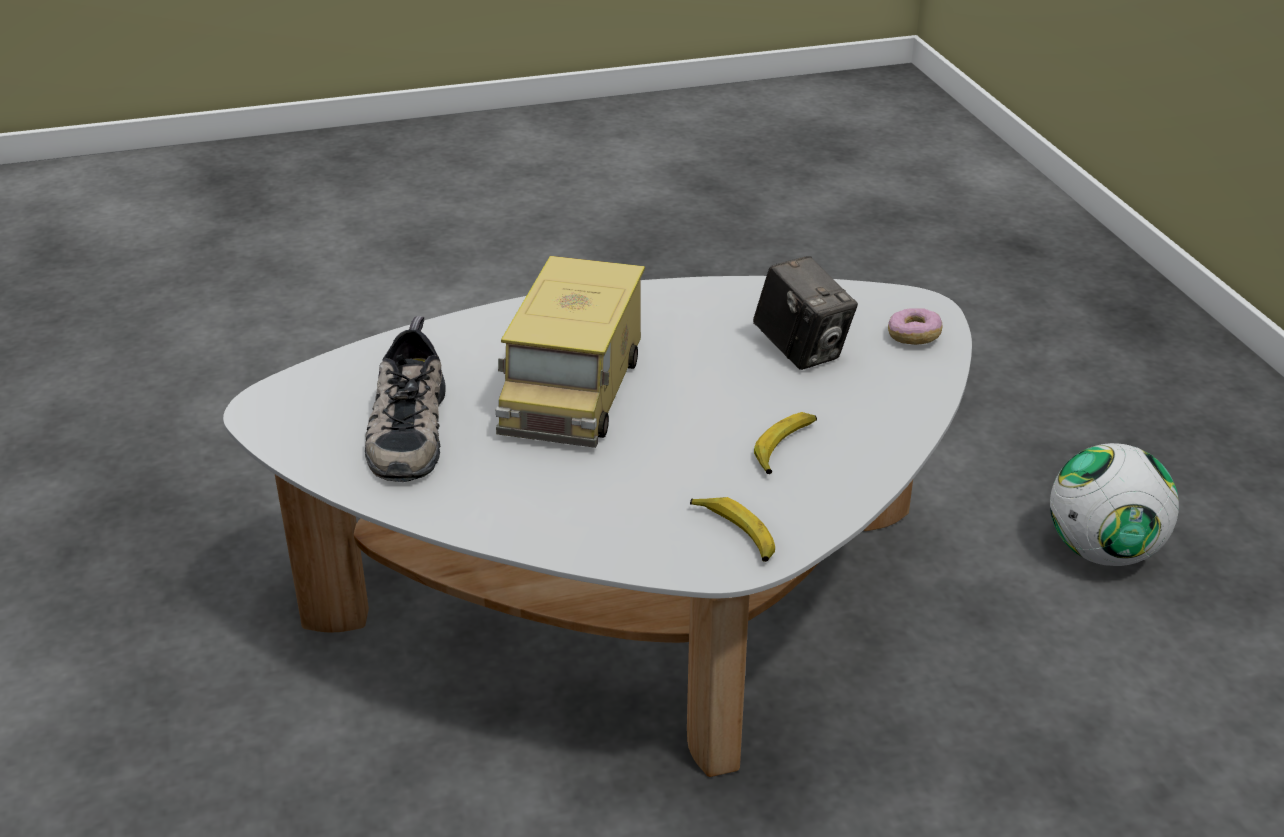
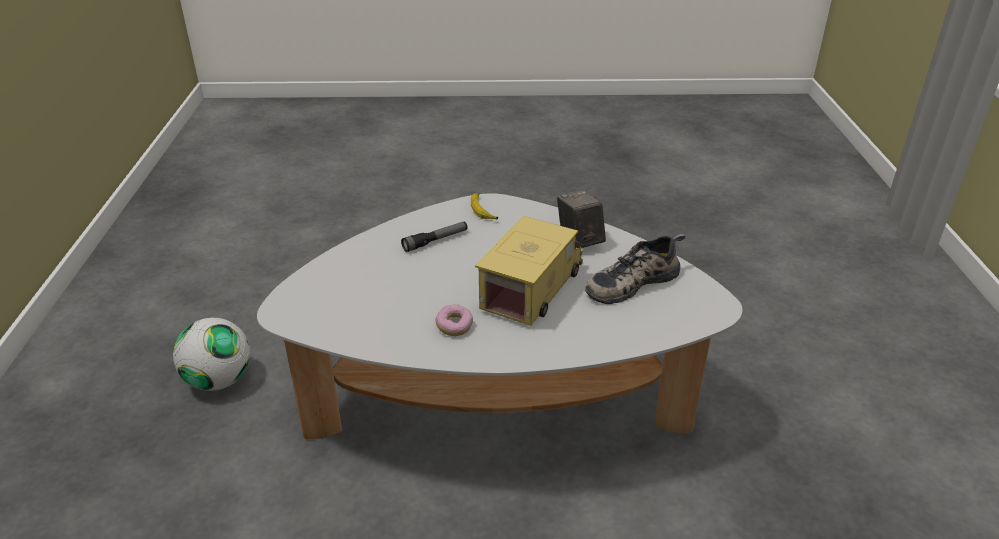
camera: 165 degrees left, 0 degrees up
shoe [365,316,446,482] -> shoe turned 135 degrees counterclockwise [585,234,686,304]
camera [753,256,858,370] -> camera moved to [557,190,606,248]
banana [754,412,817,474] -> flashlight [401,222,468,252]
donut [888,309,943,345] -> donut moved to [435,304,473,336]

